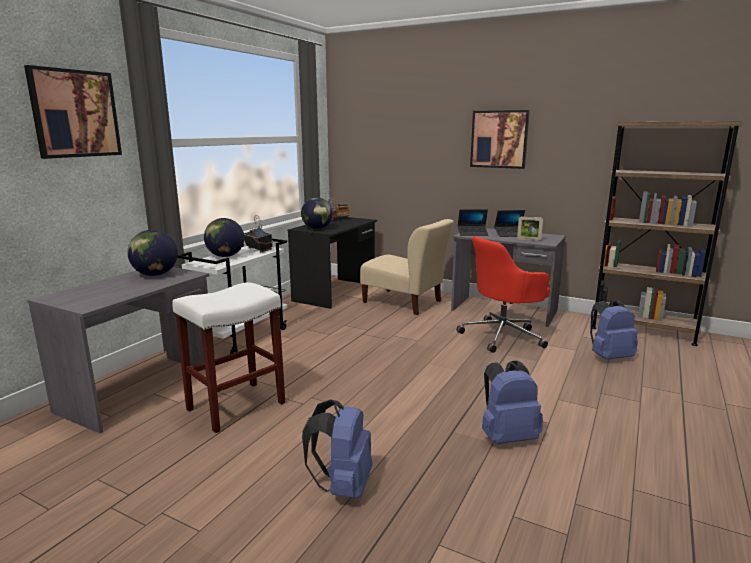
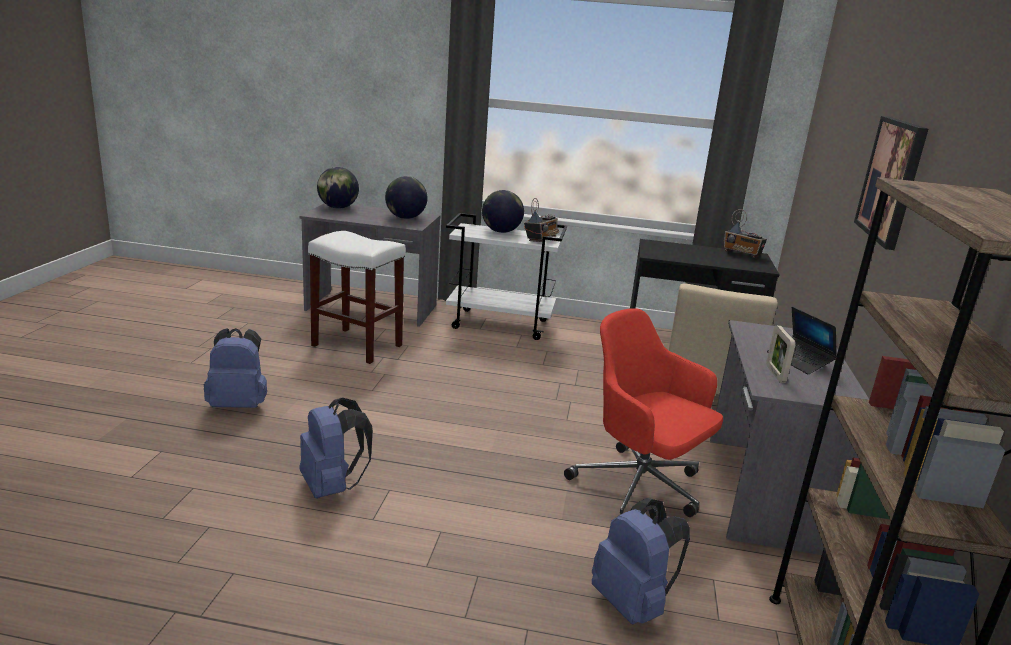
camera: 70 degrees right, 5 degrees up
picture [24,65,122,159] -> none
globe [301,197,333,229] -> globe moved to [317,167,359,209]
laptop [458,209,489,236] -> none

